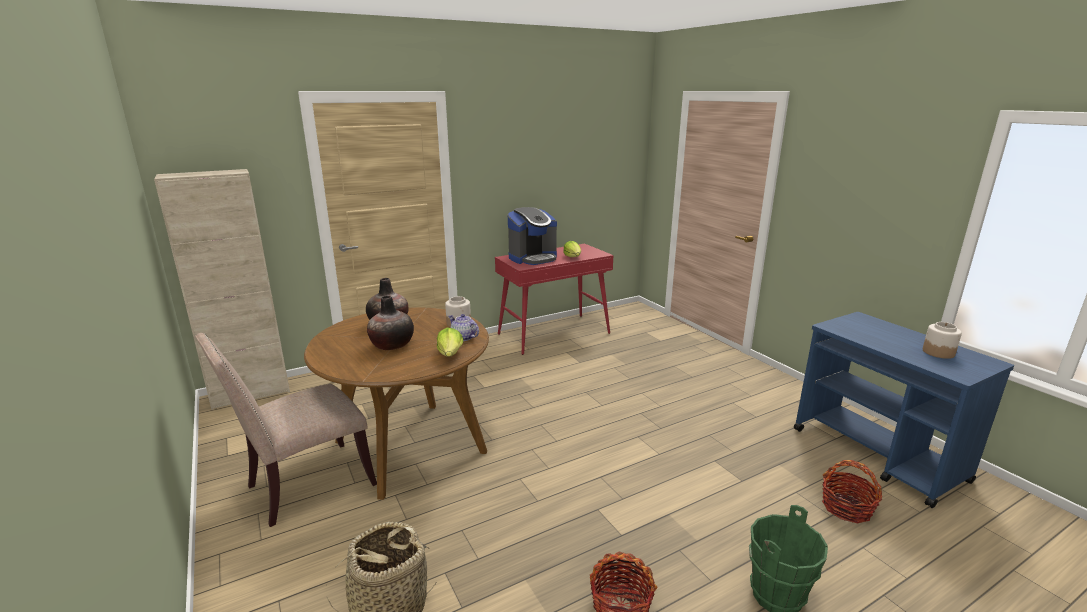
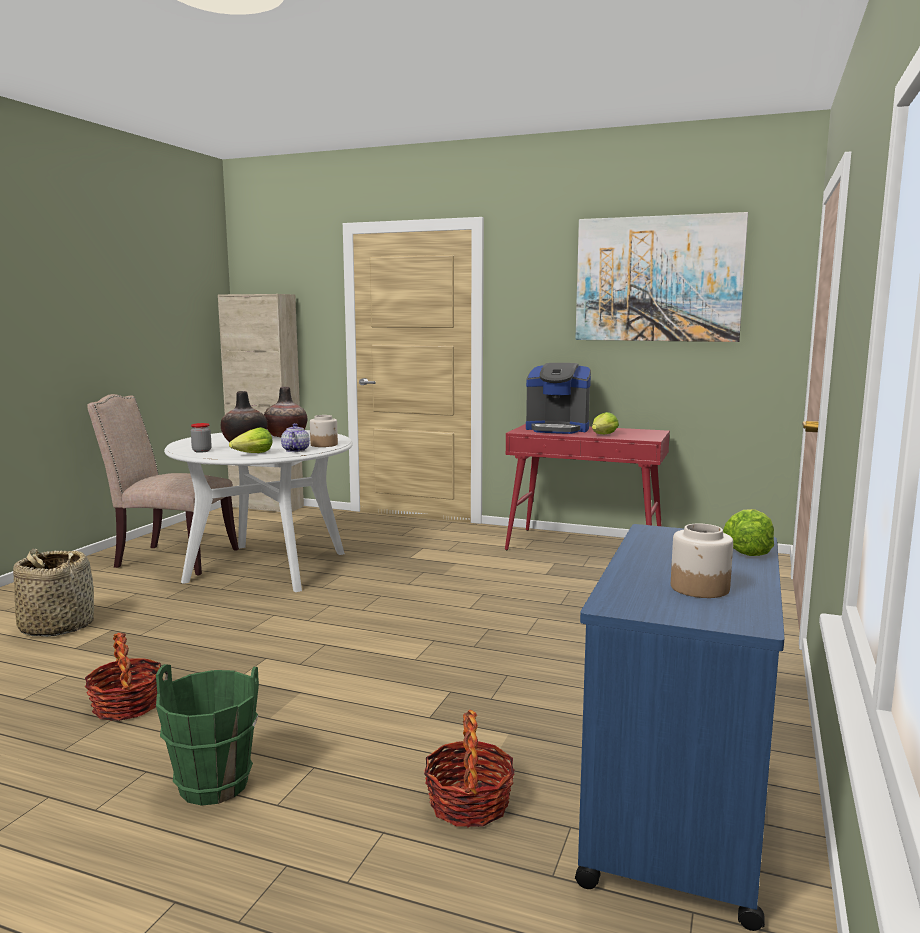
camera: 50 degrees right, 10 degrees down
brown dining table [304,307,489,500] -> white dining table [164,430,353,592]
none -> jar [191,423,212,453]
none -> picture [575,212,748,342]
none -> lettuce [723,509,774,556]

